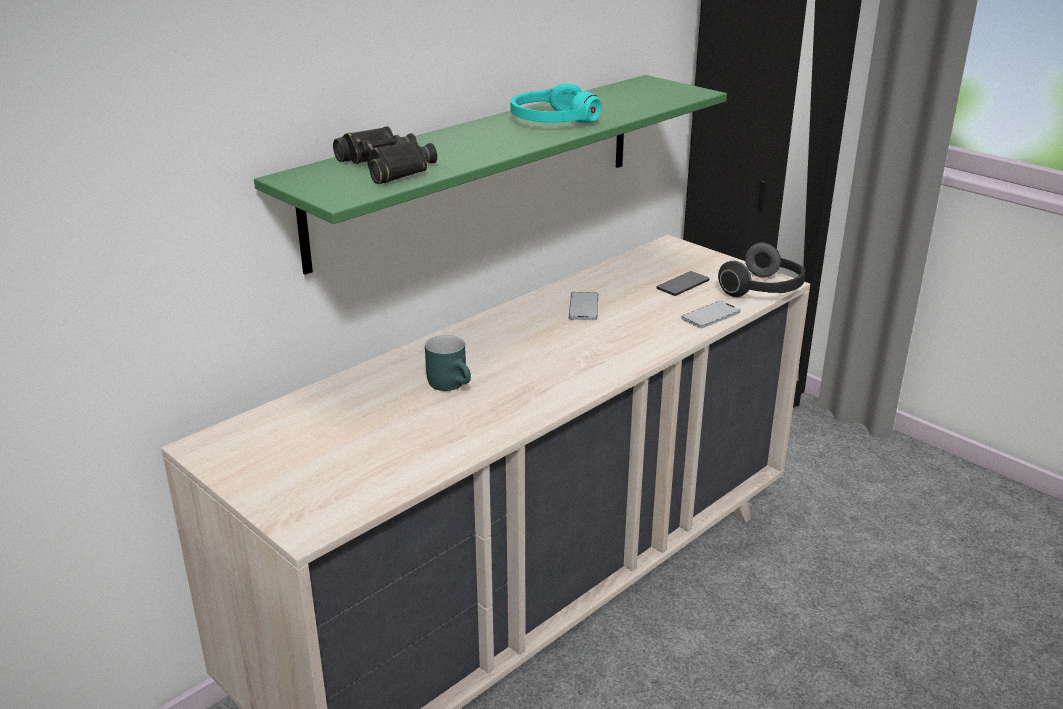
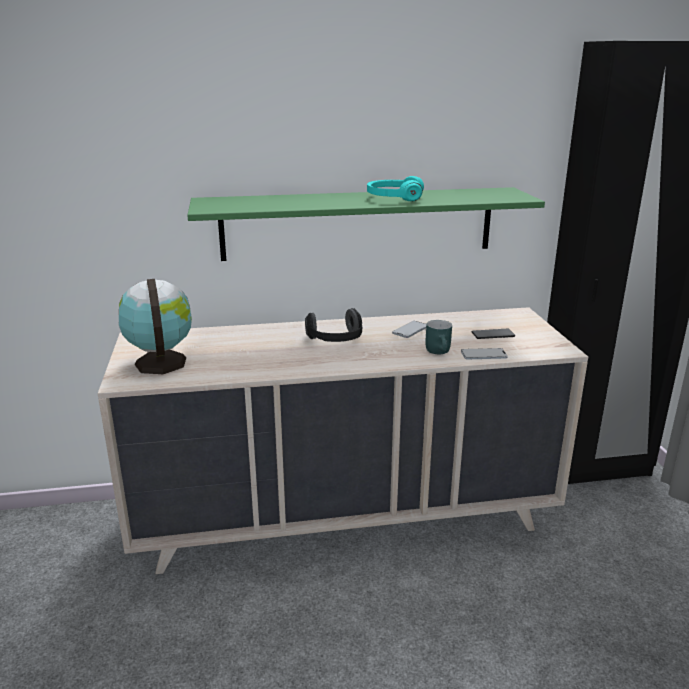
camera: 35 degrees right, 5 degrees down
black binoculars [333,126,437,184] -> none
turquoise mug [425,335,471,391] -> turquoise mug moved to [425,320,452,354]
headphones [718,242,805,297] -> headphones moved to [305,308,362,342]
none -> globe [119,279,192,374]

